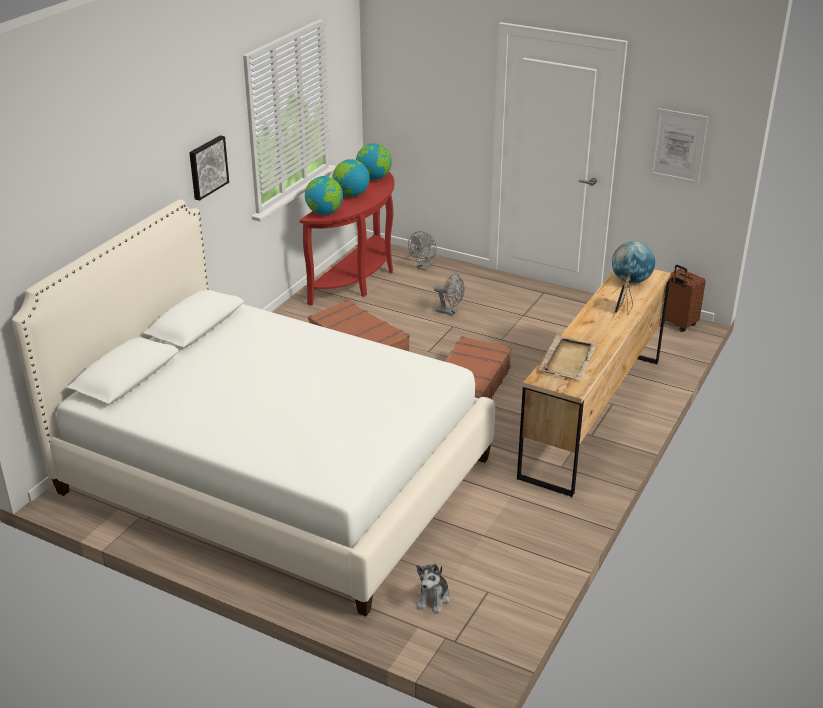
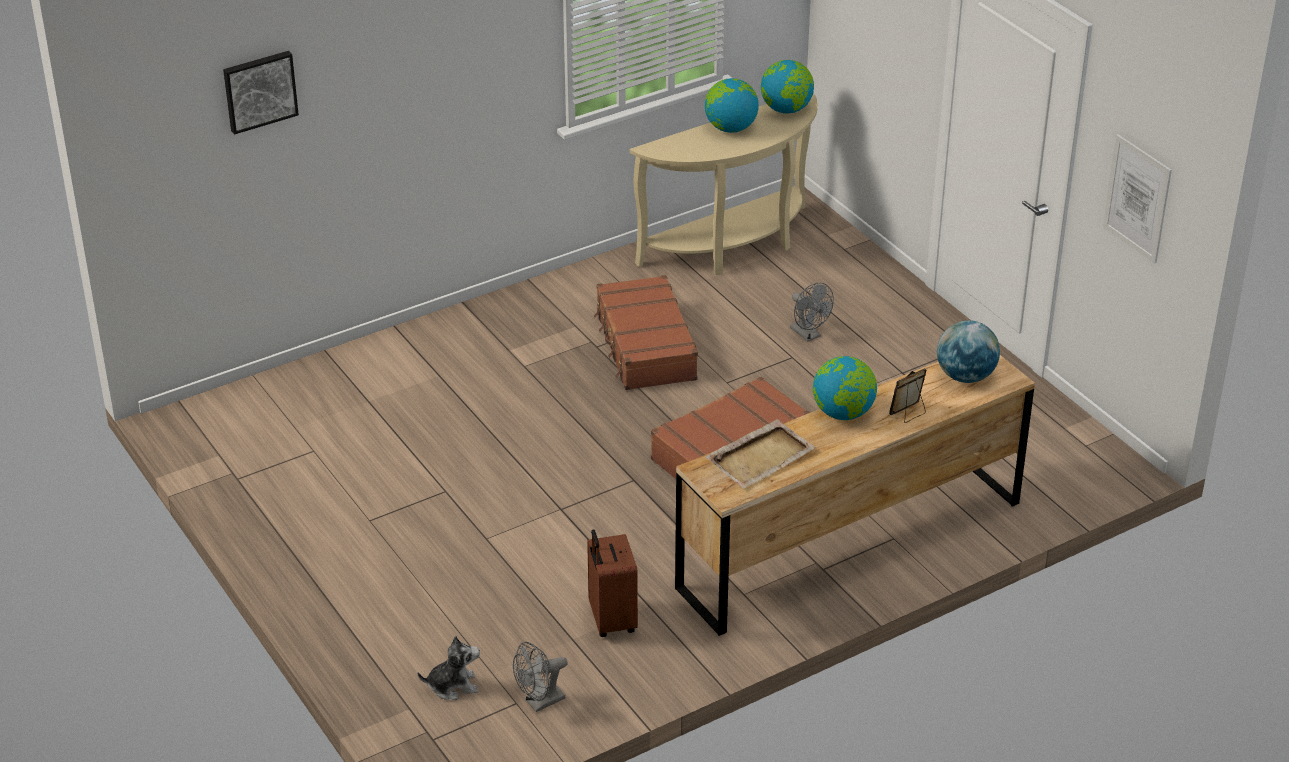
camera: 30 degrees right, 5 degrees up
white bed [12,199,495,616] -> none
picture [189,135,229,201] -> picture moved to [223,51,299,134]
red console table [300,172,394,306] -> beige console table [630,93,818,275]
globe [305,176,343,215] -> globe moved to [813,356,877,420]
grey fan [408,231,436,270] -> grey fan moved to [513,642,568,712]
plush toy [416,564,450,614] -> plush toy turned 150 degrees counterclockwise [418,635,480,700]
brown suitcase [664,265,706,332] -> brown suitcase moved to [587,530,638,637]

